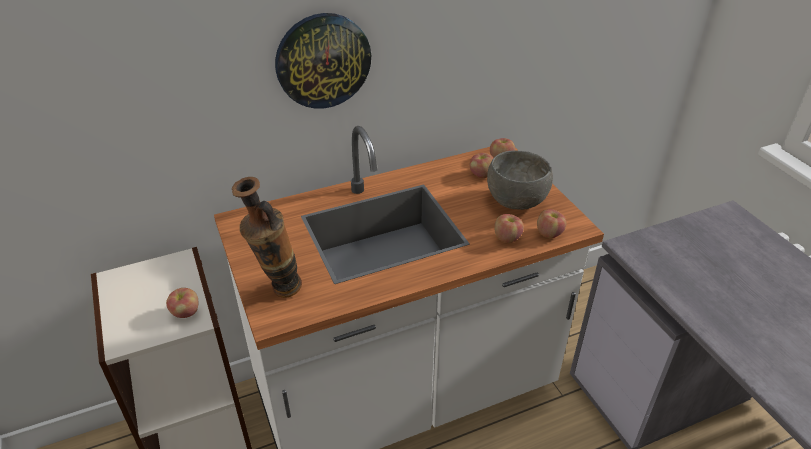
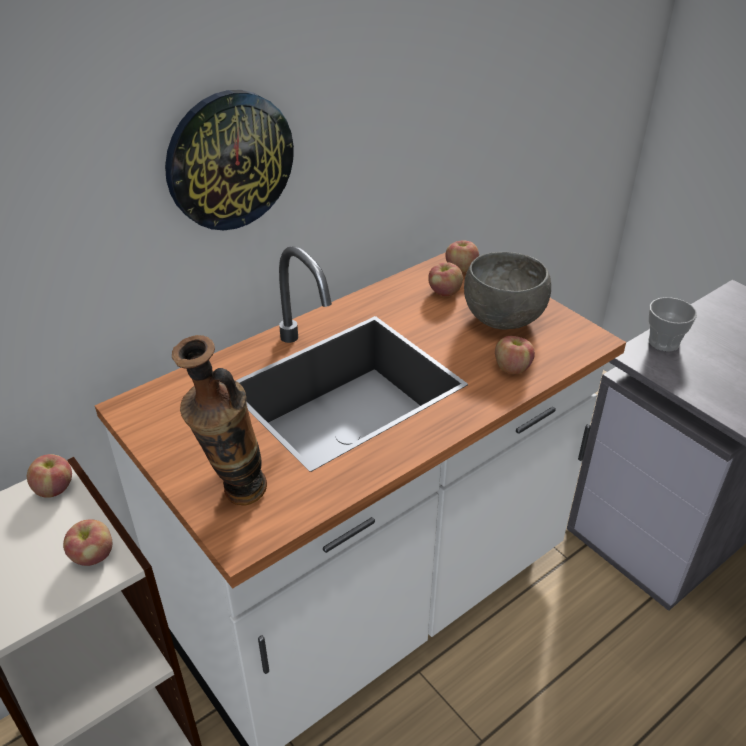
camera: 15 degrees left, 0 degrees up
apple [537,209,566,238] -> apple moved to [27,454,72,498]
none -> cup [649,297,697,352]

